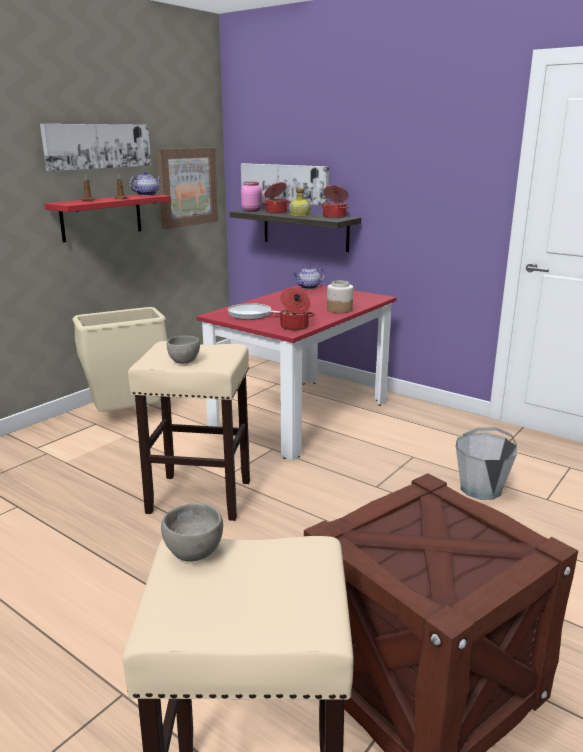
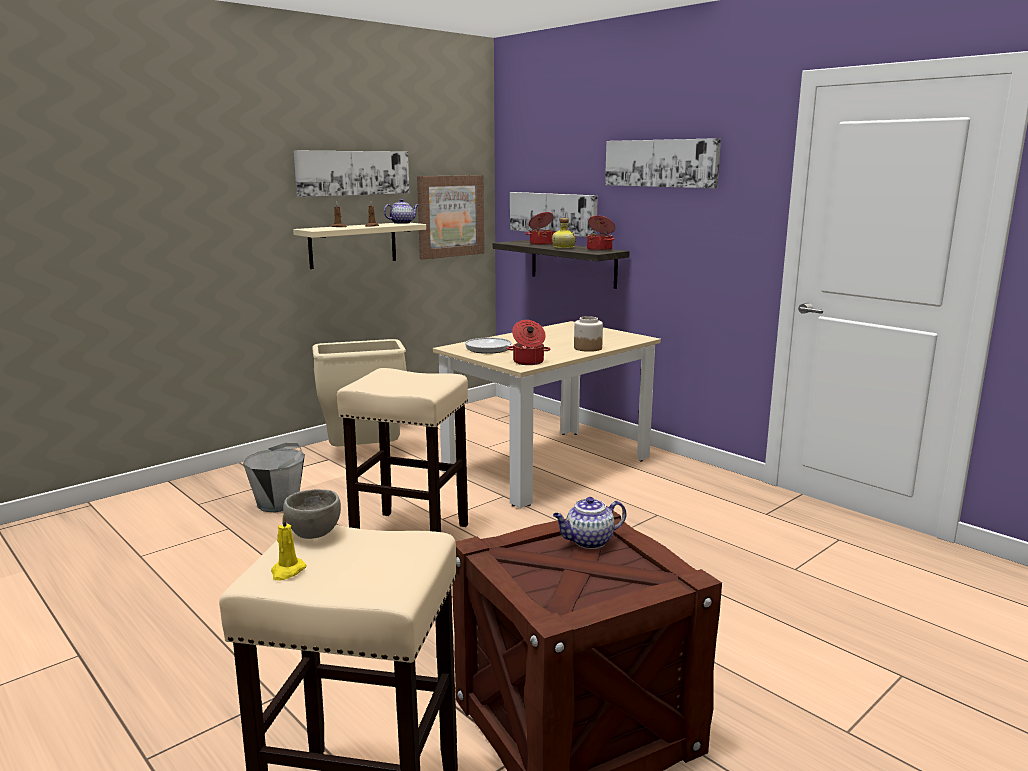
camera: 10 degrees right, 5 degrees down
red shelf [45,194,171,243] -> beige shelf [293,223,426,269]
grey bowl [167,336,200,364] -> none
red dining table [197,284,397,460] -> beige dining table [433,321,661,508]
pink jar [241,182,262,212] -> none
teapot [293,266,325,289] -> teapot moved to [553,497,626,549]
grey bucket [456,427,517,500] -> grey bucket moved to [243,443,305,512]
none -> yellow candle [271,514,306,581]
none -> picture [605,138,721,189]

